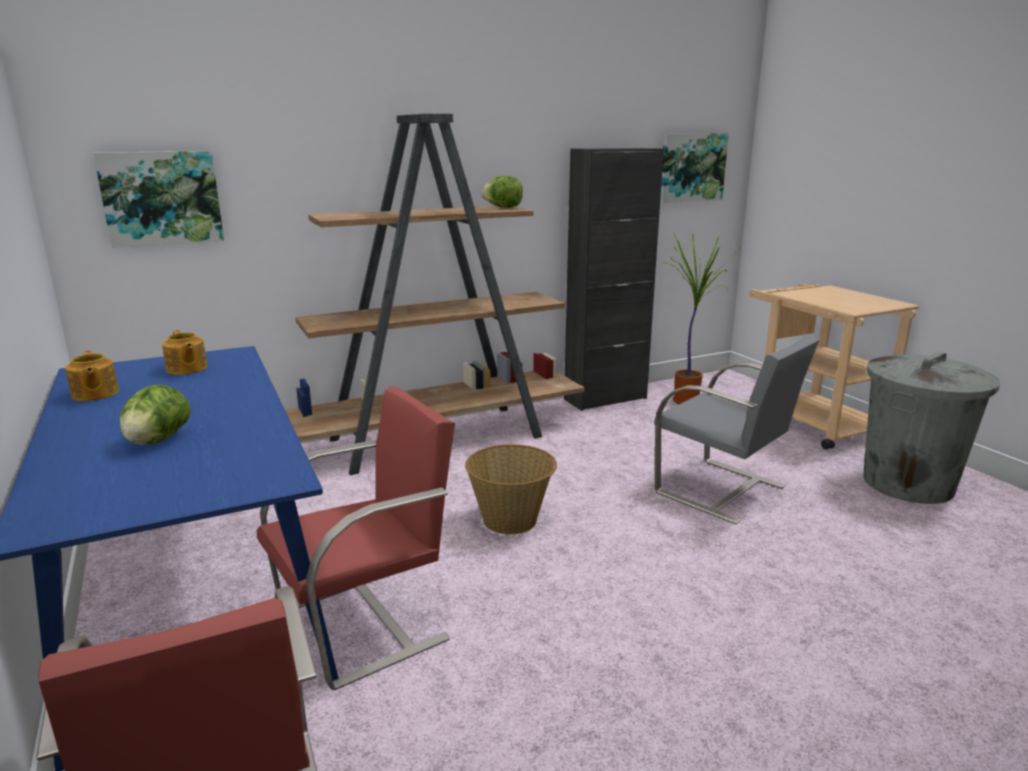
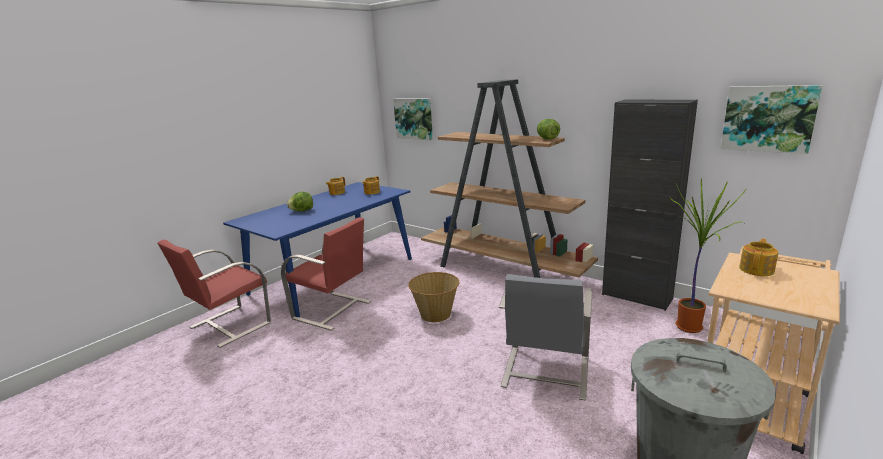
camera: 65 degrees right, 0 degrees up
none -> teapot [739,239,779,276]

